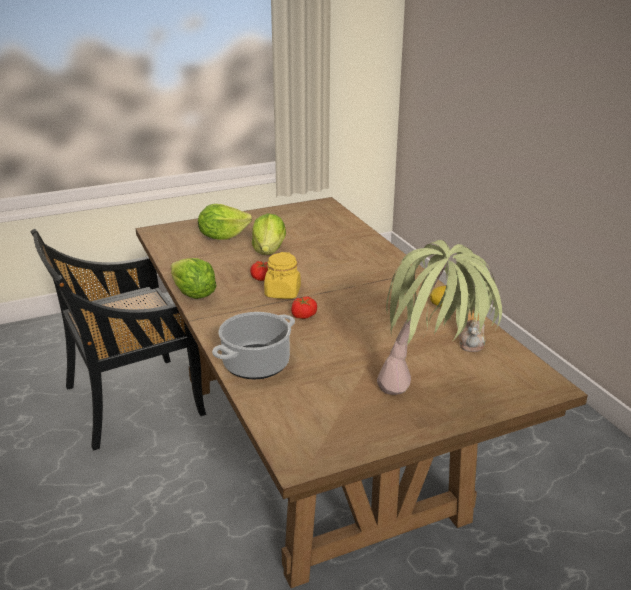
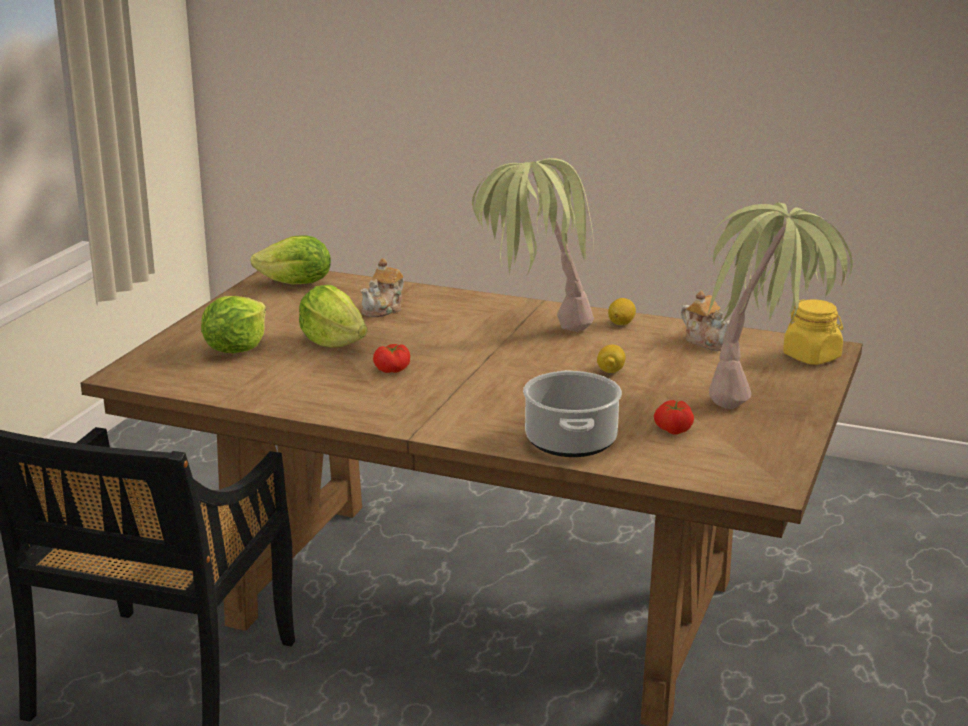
camera: 45 degrees left, 5 degrees down
lettuce [171,258,217,299] -> lettuce moved to [251,235,331,284]
yellow jar [264,252,301,299] -> yellow jar moved to [783,299,843,365]
tomato [291,296,317,319] -> tomato moved to [654,400,694,434]
none -> teapot [360,259,404,317]
none -> potted plant [472,158,594,332]
none -> lemon [597,345,626,373]

